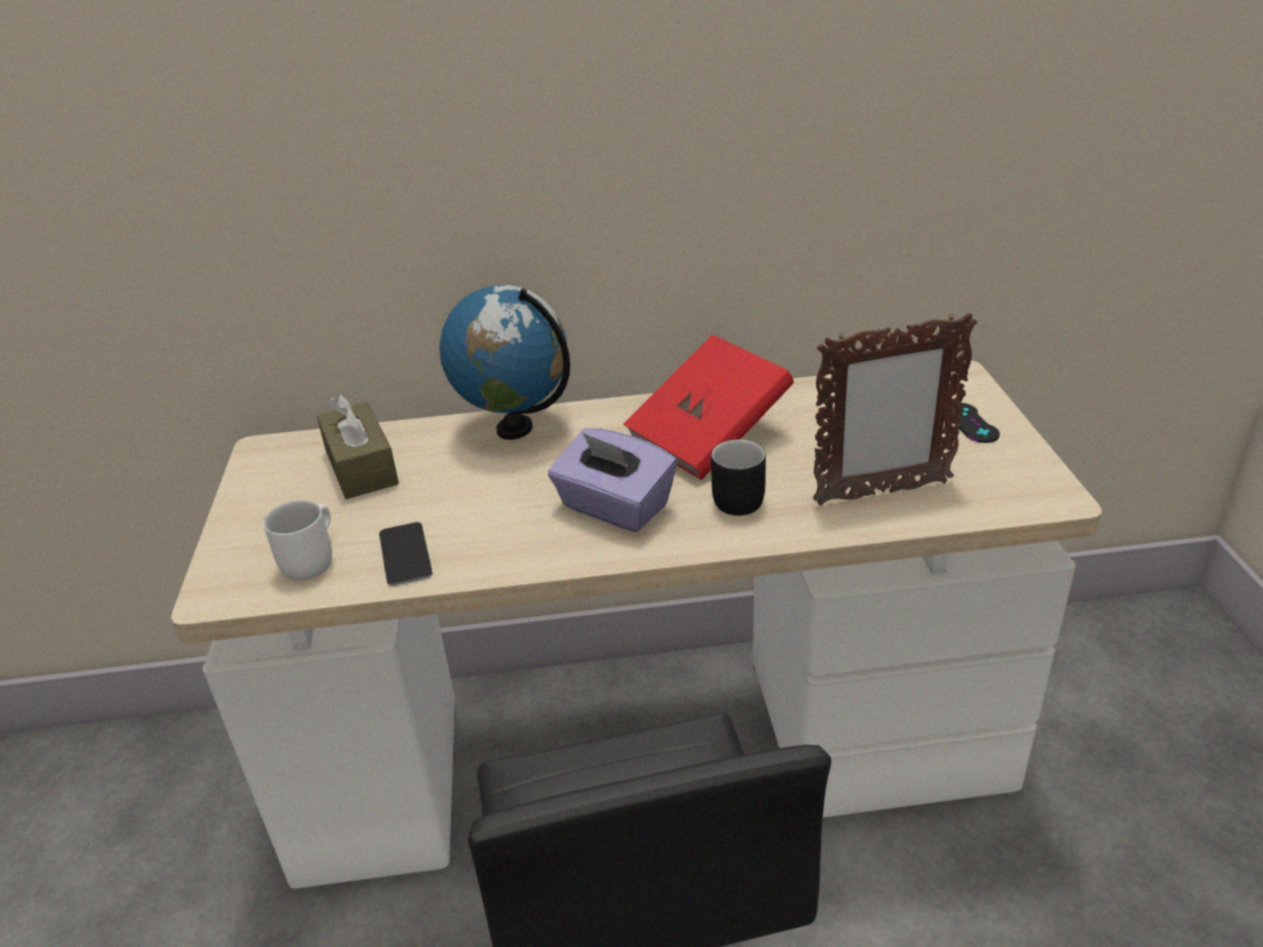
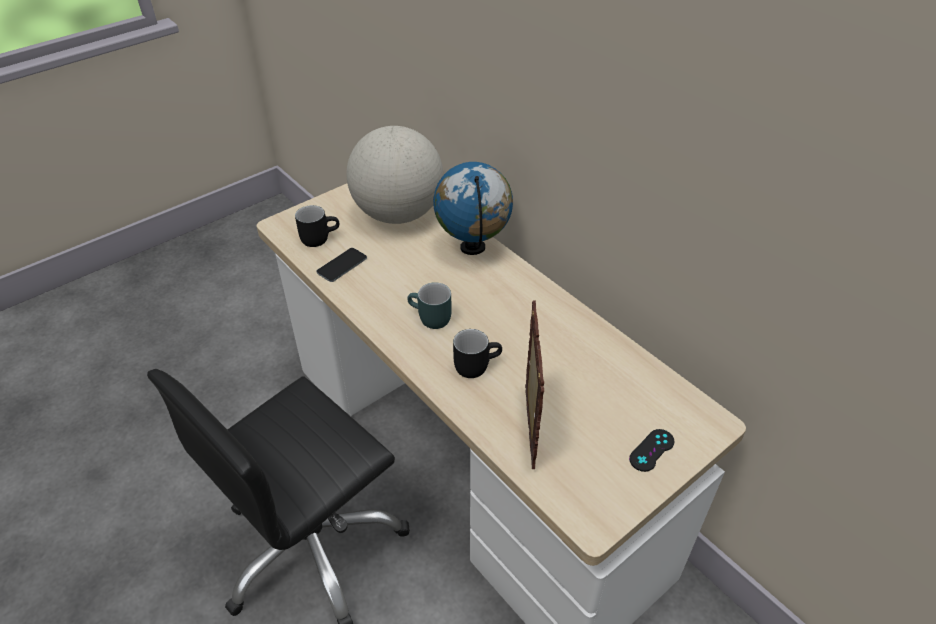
camera: 55 degrees right, 10 degrees up
white mug [263,500,332,580] -> black mug [295,205,339,247]
brown tissue box [317,394,399,499] -> globe [346,126,443,224]
purple tissue box [548,428,677,532] -> turquoise mug [407,282,452,329]
red book [623,334,794,480] -> none
picture frame [813,313,977,505] -> picture frame turned 135 degrees counterclockwise [525,301,544,469]

